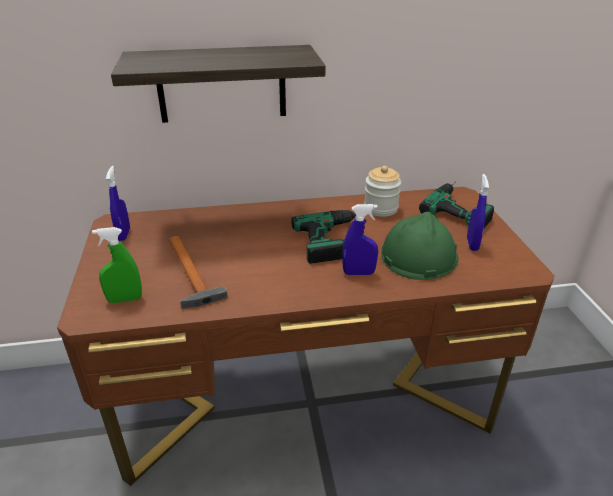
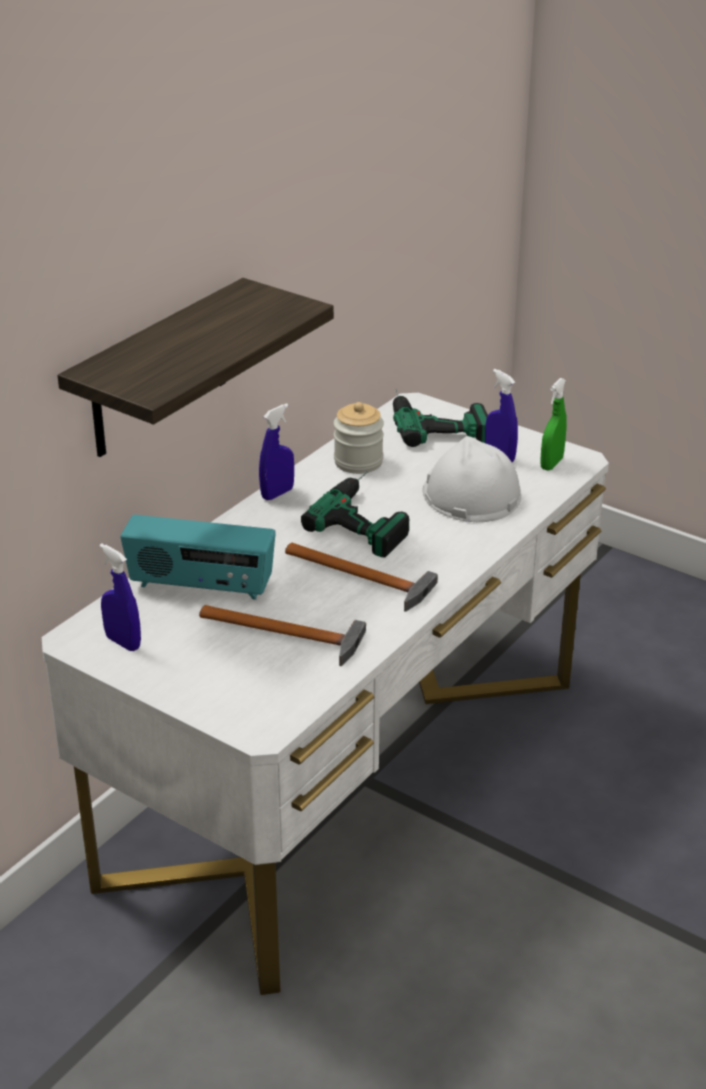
camera: 45 degrees left, 0 degrees up
brown desk [57,187,555,486] -> white desk [42,393,609,995]
green spray bottle [92,227,142,303] -> green spray bottle moved to [540,378,567,470]
blue spray bottle [342,204,378,275] -> blue spray bottle moved to [259,403,294,500]
green hard hat [381,212,458,280] -> white hard hat [423,436,521,522]
none -> radio [121,515,276,600]
none -> hammer [285,543,438,612]

